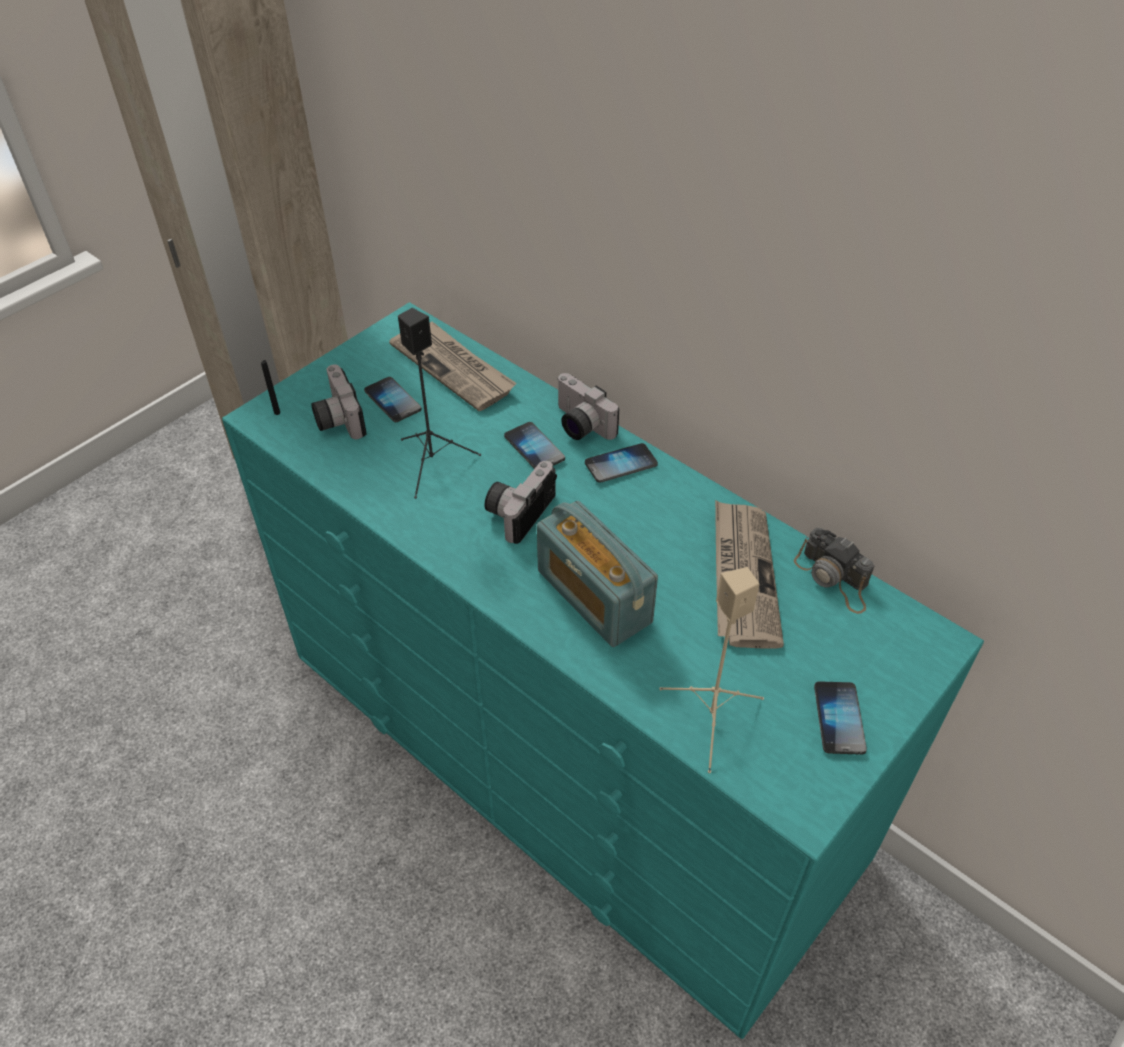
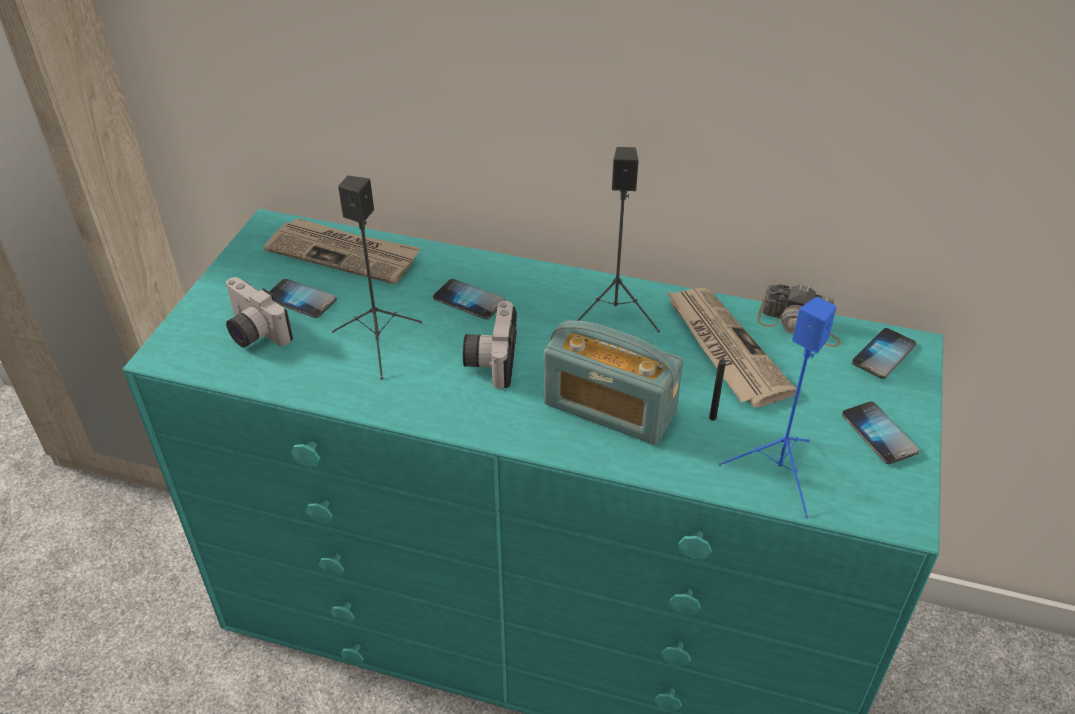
camera: 25 degrees left, 5 degrees down
black candle [261,360,280,415] -> black candle moved to [709,359,726,421]
camera [558,373,619,440] -> none
phone [585,443,658,483] -> phone moved to [852,328,916,379]
beige speaker [659,567,764,773] -> blue speaker [718,297,837,518]
none -> black speaker [577,147,660,333]

